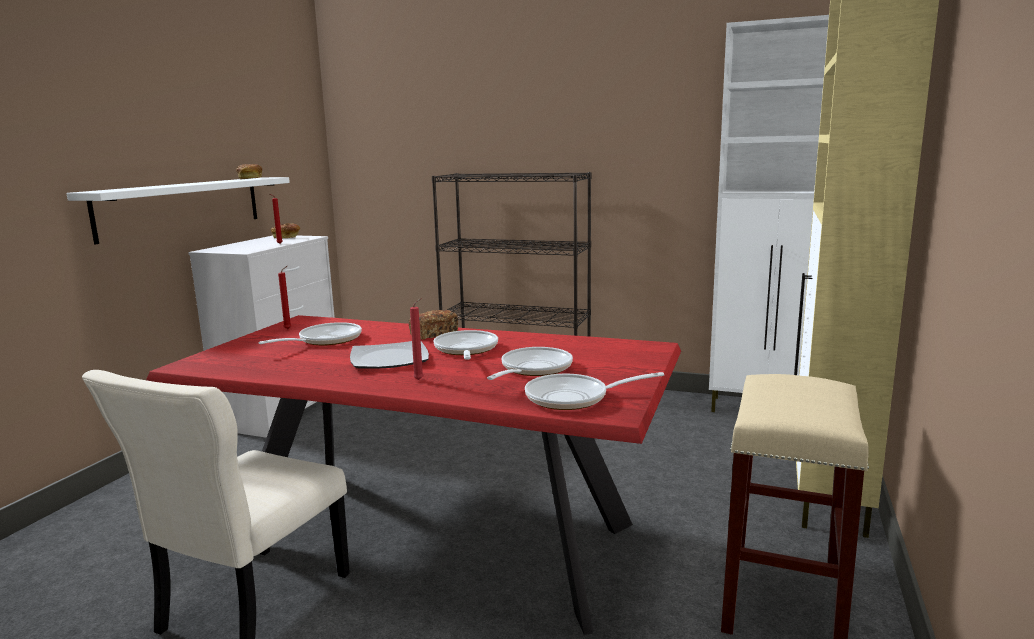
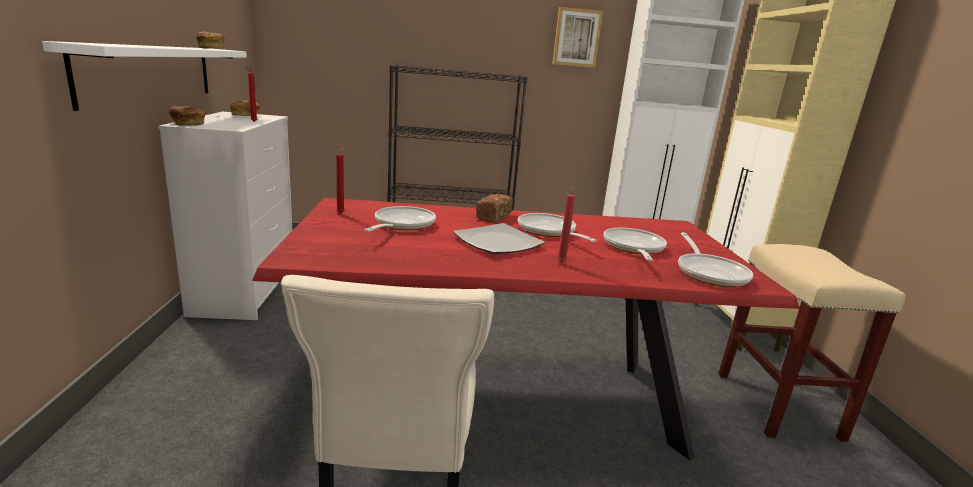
camera: 25 degrees left, 5 degrees up
frying pan [525,372,664,410] -> frying pan turned 60 degrees counterclockwise [678,232,753,287]
none -> bread [168,106,205,126]
none -> picture [553,7,603,68]

